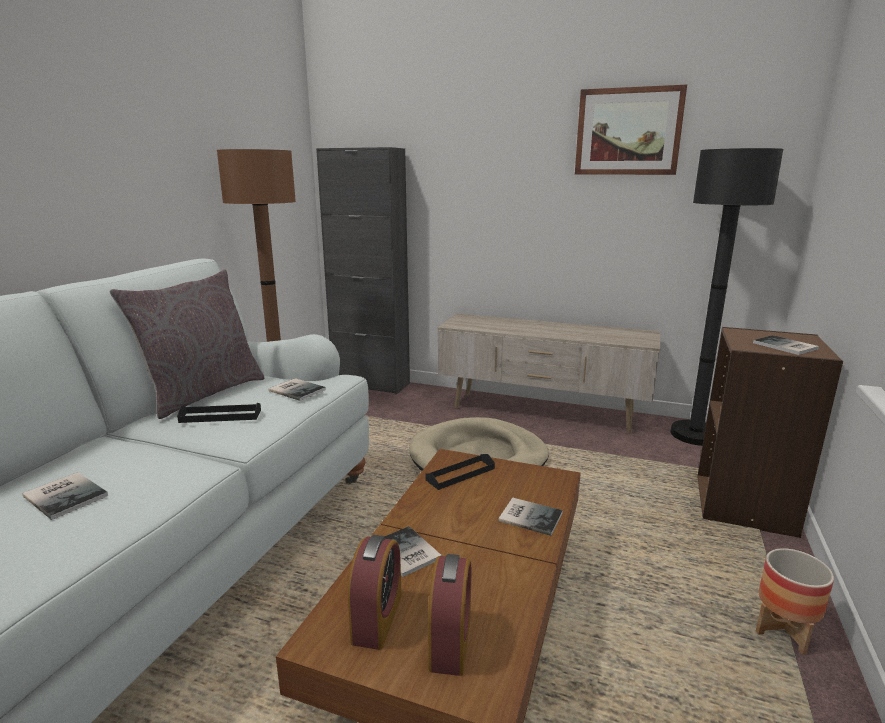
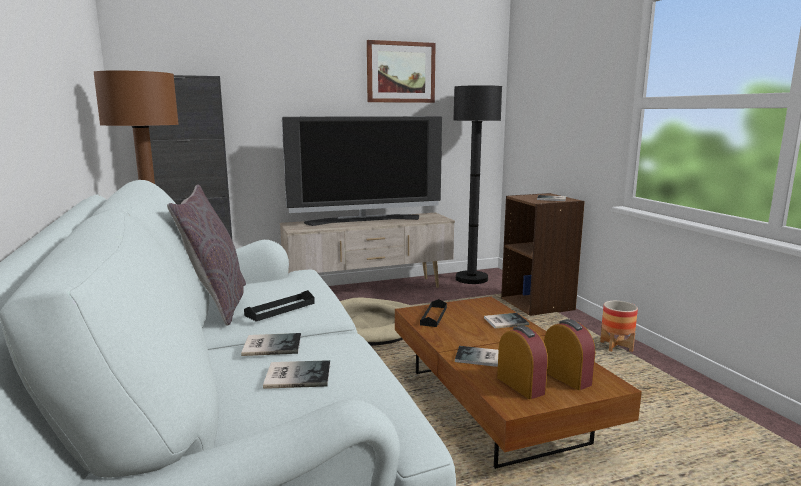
camera: 40 degrees left, 5 degrees down
book [269,378,326,401] -> book moved to [241,333,301,356]
none -> television [282,116,442,226]

